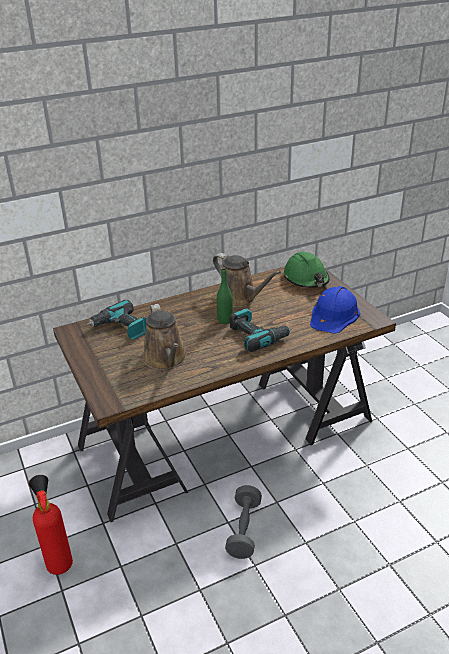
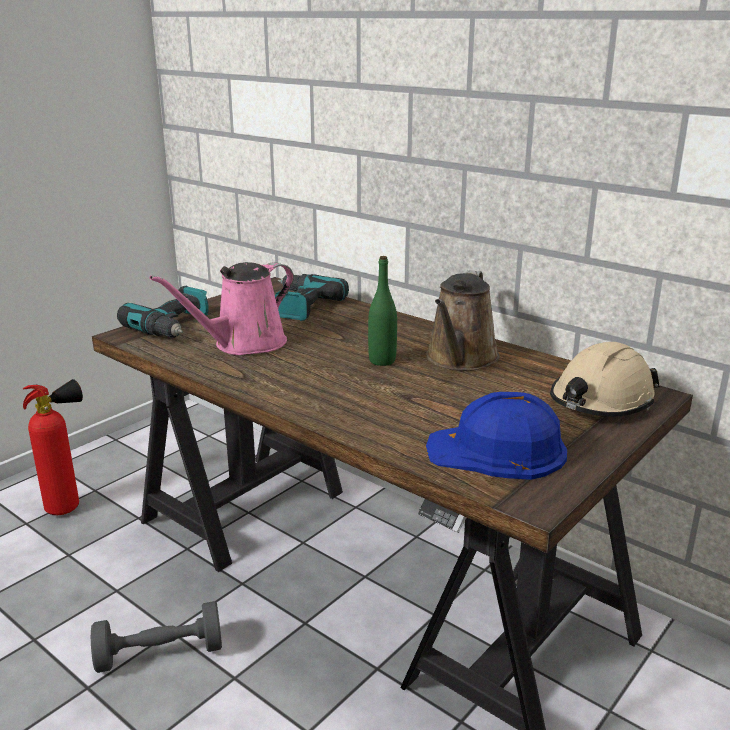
camera: 65 degrees right, 10 degrees down
brown watering can [143,304,187,370] -> pink watering can [150,262,294,355]
power drill [230,308,293,352] -> power drill moved to [117,286,209,338]
green hard hat [284,252,330,288] -> beige hard hat [550,342,660,417]

